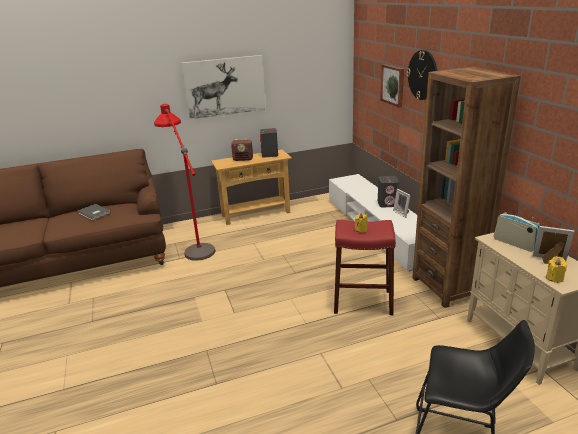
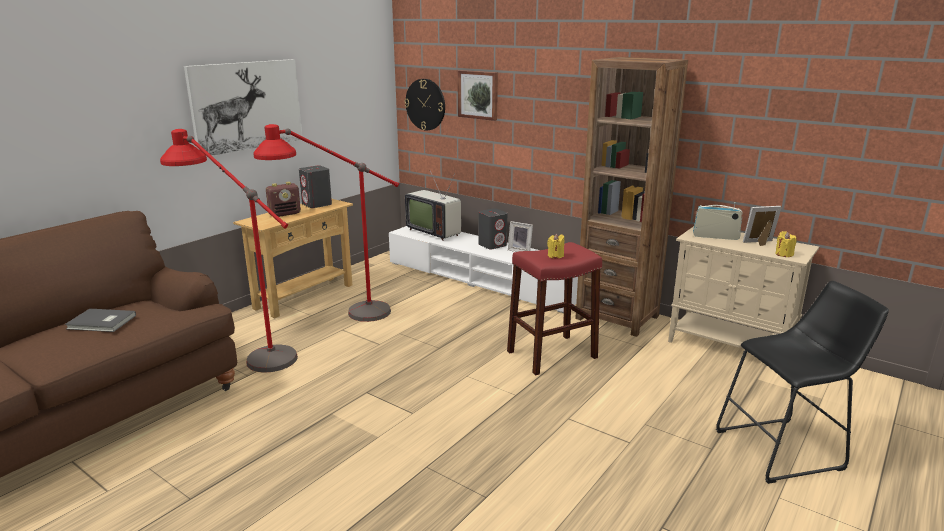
camera: 35 degrees left, 5 degrees down
wall clock [407,50,437,100] -> wall clock moved to [405,79,445,131]
none -> red floor lamp [253,124,399,322]
none -> television [405,171,461,241]

